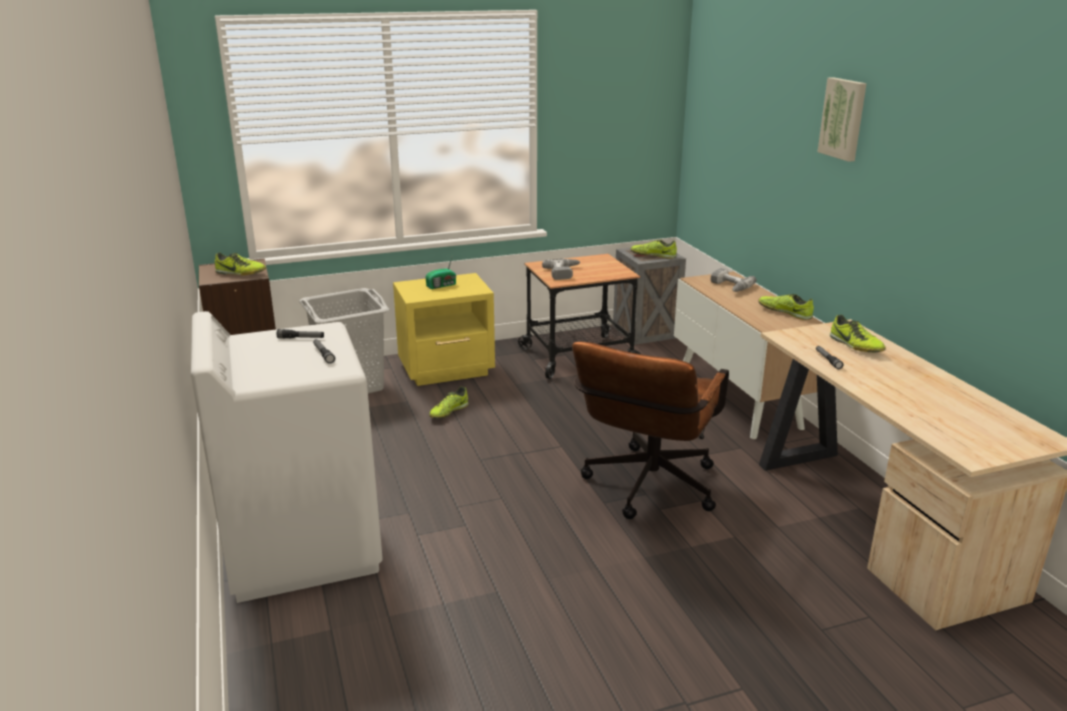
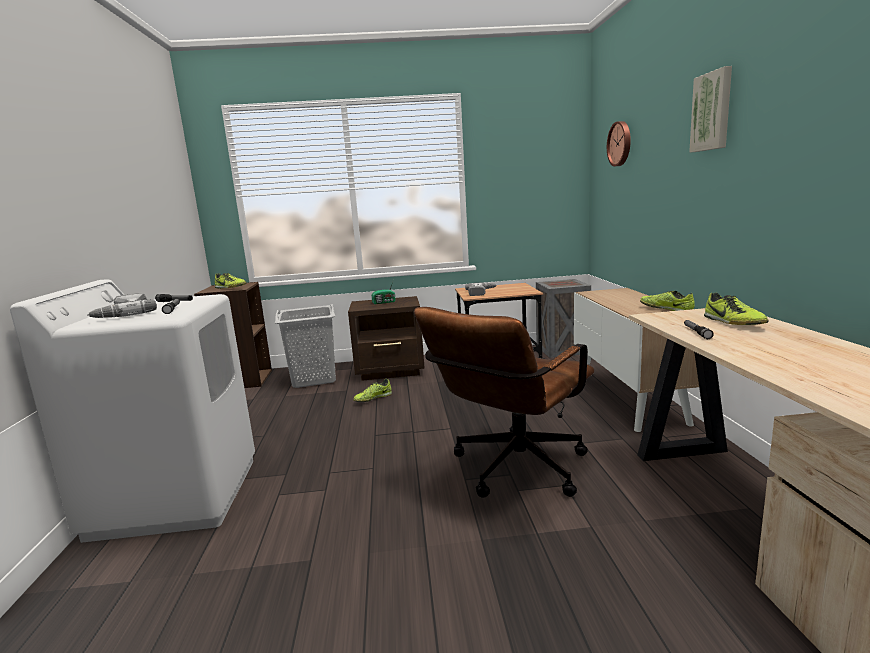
camera: 15 degrees right, 10 degrees down
yellow nightstand [393,273,495,386] -> brown nightstand [348,296,425,381]
shoe [631,240,677,259] -> none
power drill [711,268,756,292] -> power drill moved to [87,293,157,318]
none -> wall clock [607,121,631,166]

